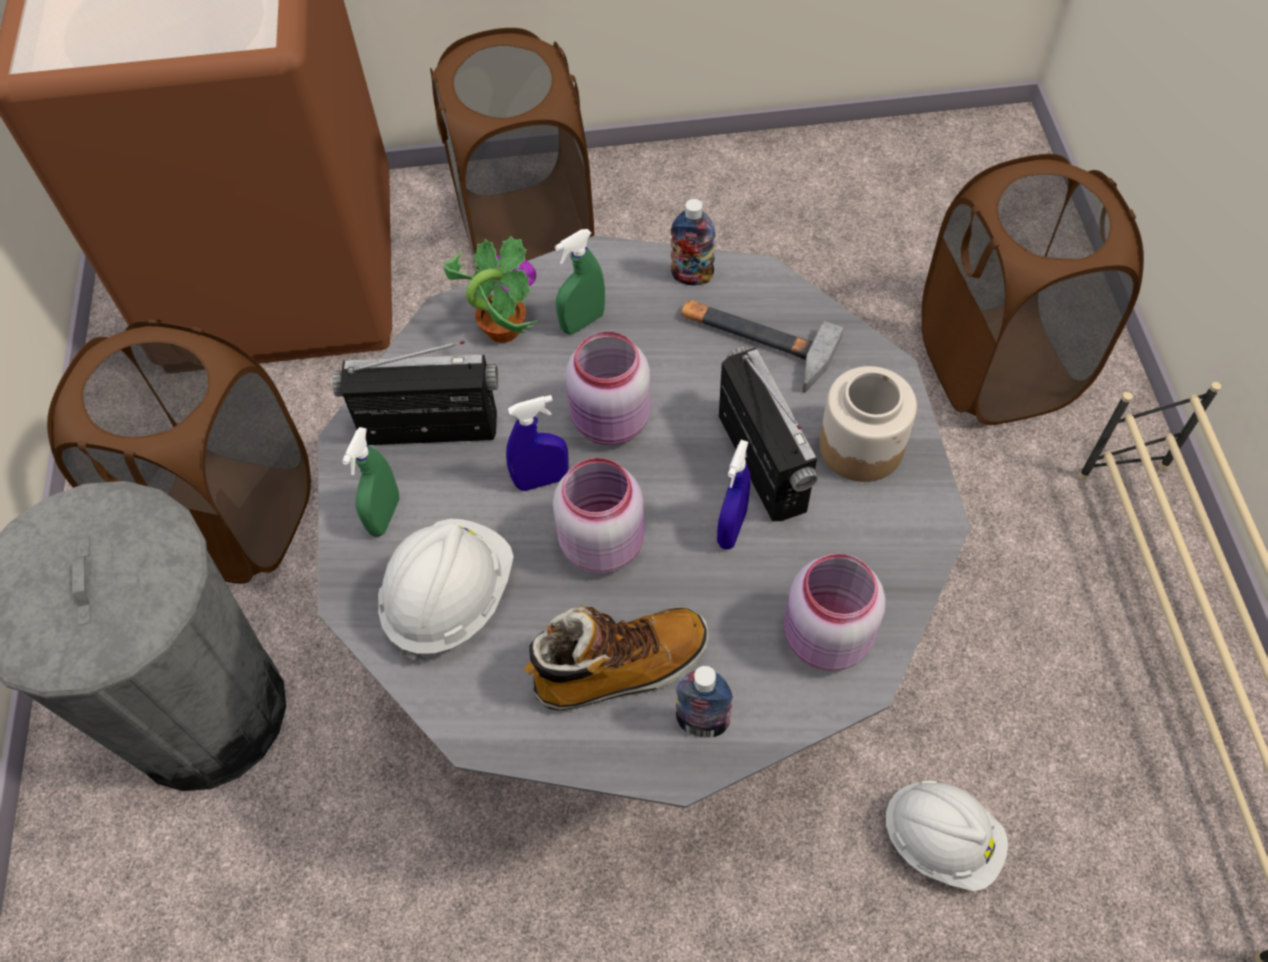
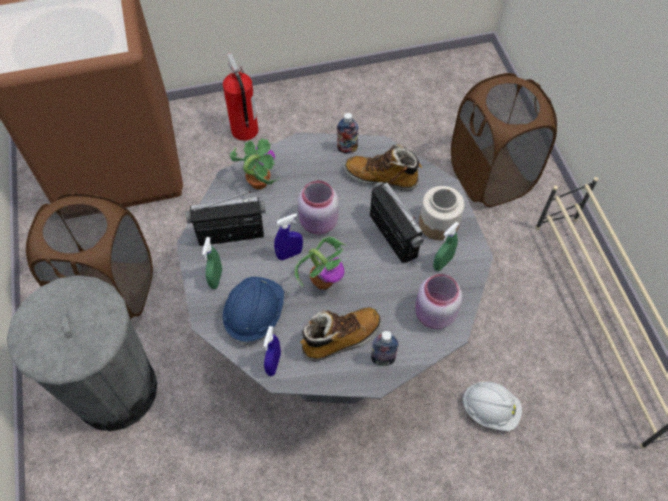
camera: 10 degrees left, 0 degrees up
white hard hat [378,519,514,662] -> blue hard hat [223,277,284,346]
brown laundry basket [430,28,594,270] -> fire extinguisher [223,53,258,141]
pink jar [553,458,645,574] -> potted plant [294,236,346,290]
green spray bottle [555,229,605,334] -> green spray bottle moved to [433,222,459,271]
hammer [681,300,843,393] -> boot [344,144,422,191]
blue spray bottle [717,440,751,550] -> blue spray bottle moved to [263,326,281,376]

